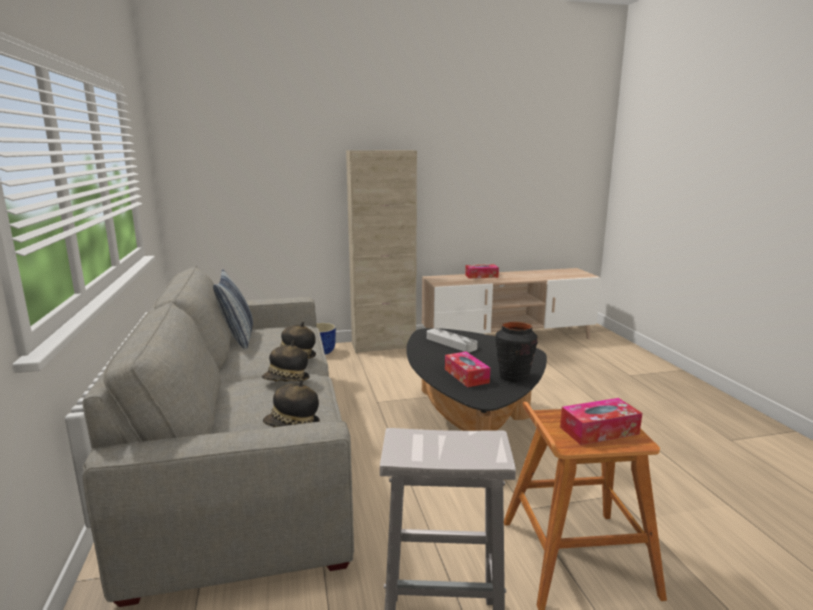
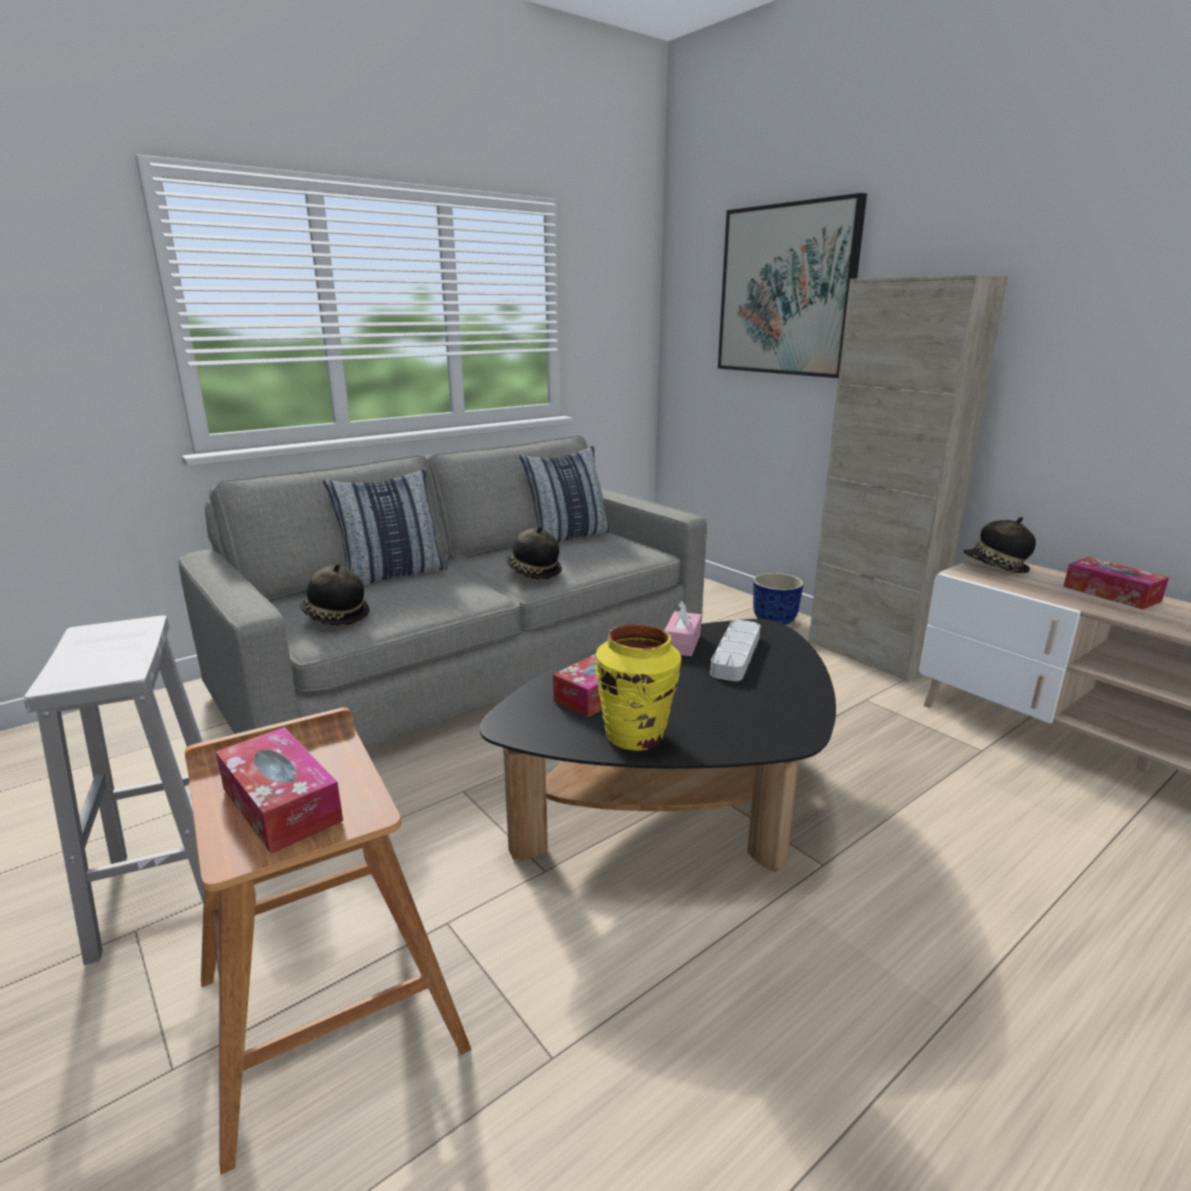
camera: 65 degrees right, 5 degrees up
hat [262,341,310,382] -> hat moved to [963,517,1036,573]
black vase [496,322,538,382] -> yellow vase [596,624,681,751]
none -> pillow [323,468,448,586]
none -> pink tissue box [665,601,702,656]
none -> picture [718,193,867,378]

